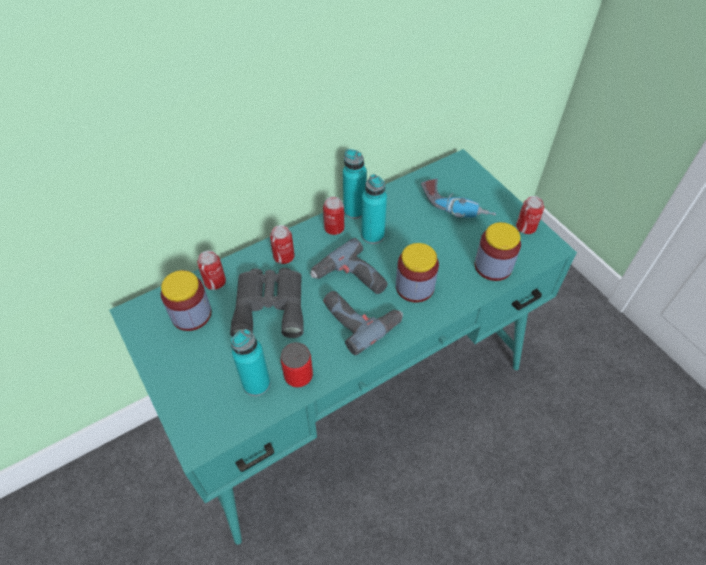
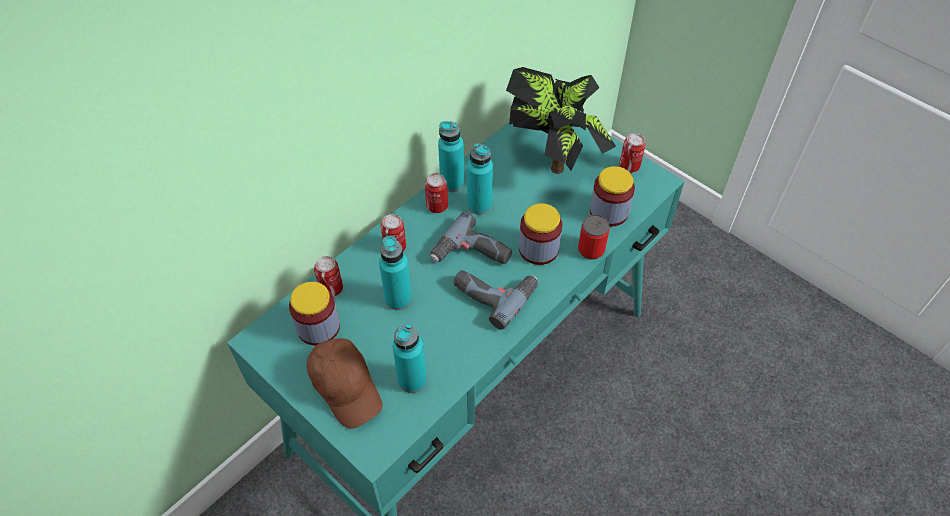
camera: 15 degrees left, 0 degrees up
grey binoculars [230,268,304,338] -> turquoise bottle [379,236,412,310]
can [281,342,313,388] -> can moved to [578,215,610,260]
power drill [421,178,496,218] -> potted plant [506,67,616,174]
none -> brown cap [306,338,383,428]

